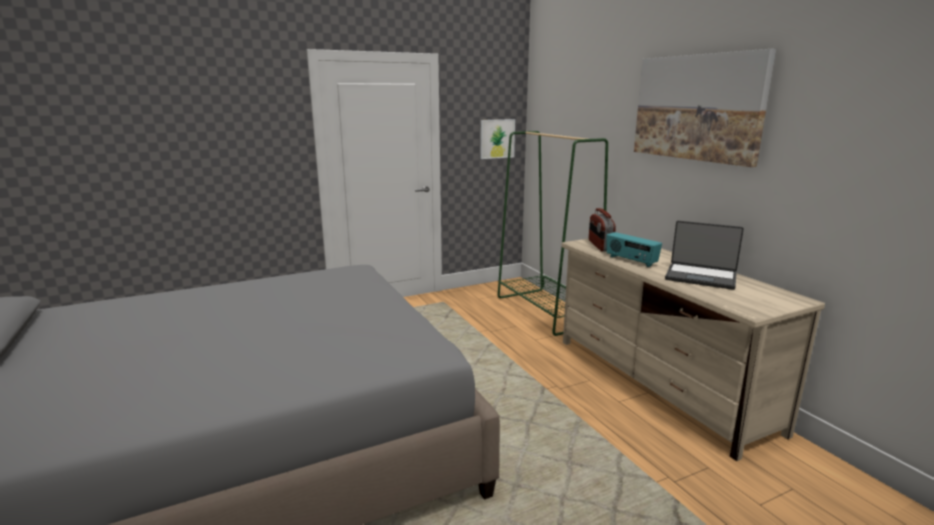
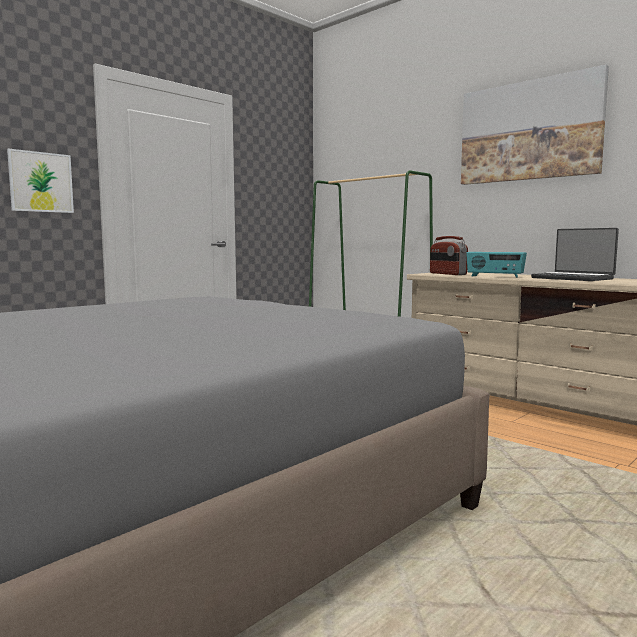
camera: 20 degrees left, 10 degrees down
picture [480,119,515,159] -> picture moved to [7,148,74,213]
laptop [665,221,744,290] -> laptop turned 45 degrees clockwise [531,228,619,281]

